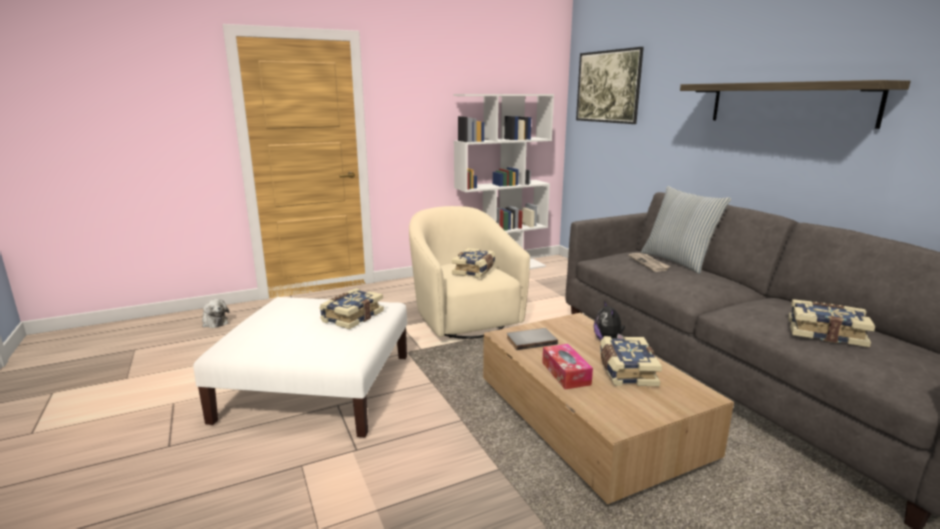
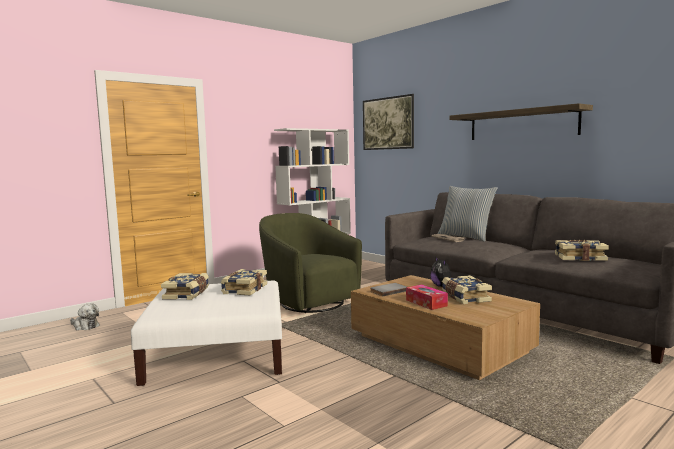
camera: 15 degrees left, 10 degrees down
beige armchair [409,206,530,339] -> green armchair [259,213,362,313]
book [452,248,495,278] -> book moved to [161,273,209,300]

